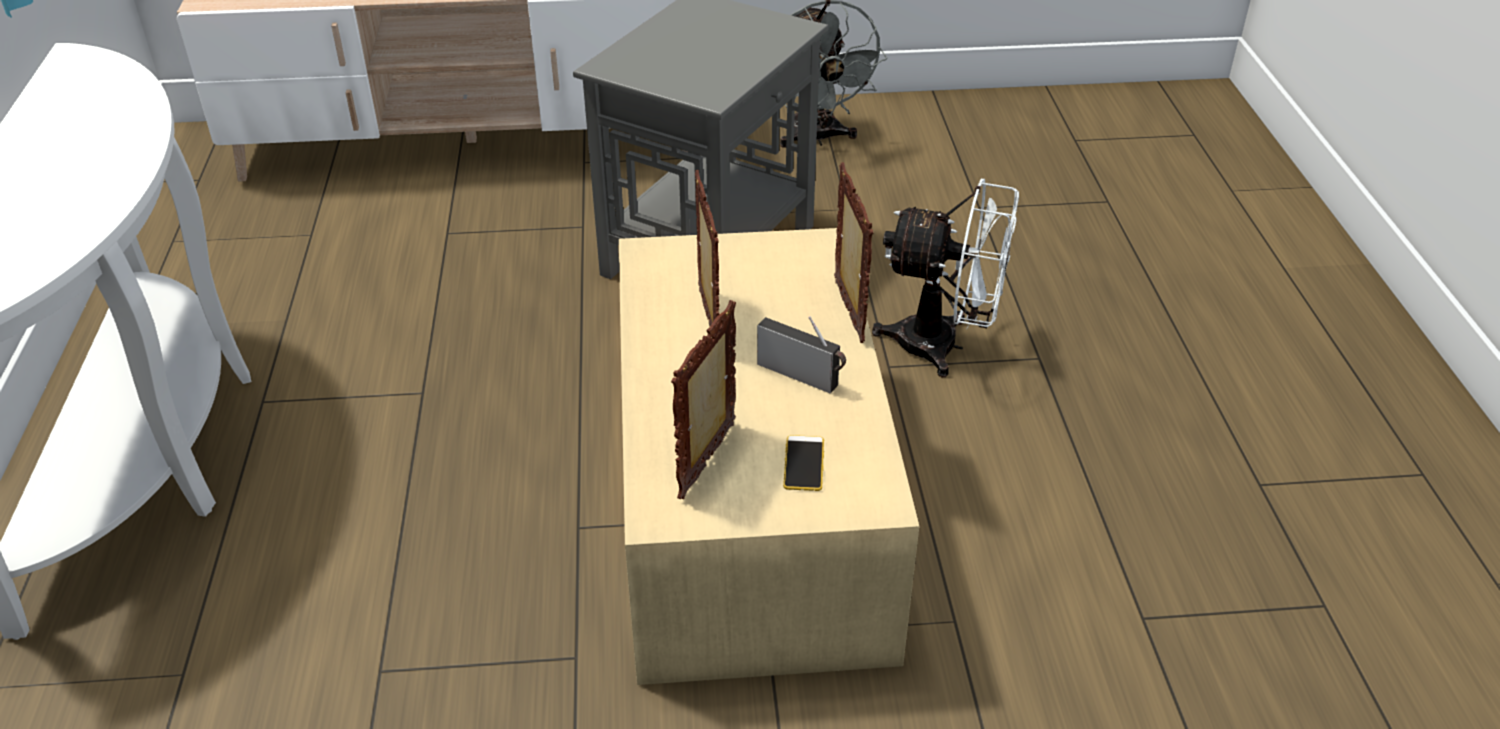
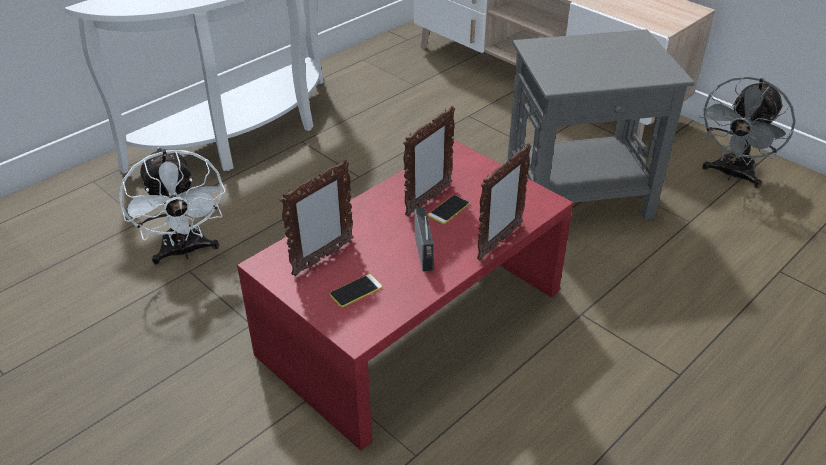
camera: 50 degrees right, 0 degrees up
beige coffee table [619,228,919,685] -> red coffee table [237,140,573,451]
picture frame [671,300,736,499] -> picture frame turned 150 degrees clockwise [280,159,354,277]
white fan [872,179,1019,377] -> white fan moved to [119,147,226,265]
none -> phone [427,195,470,224]

